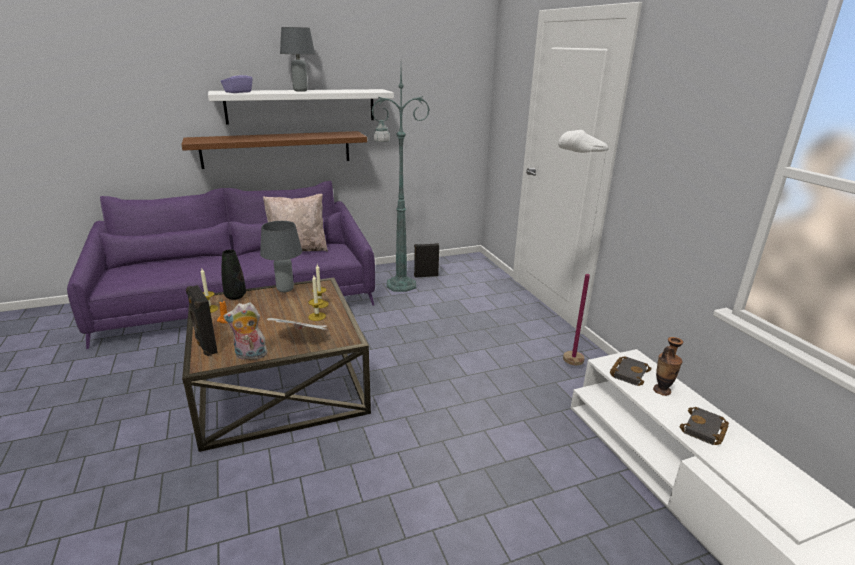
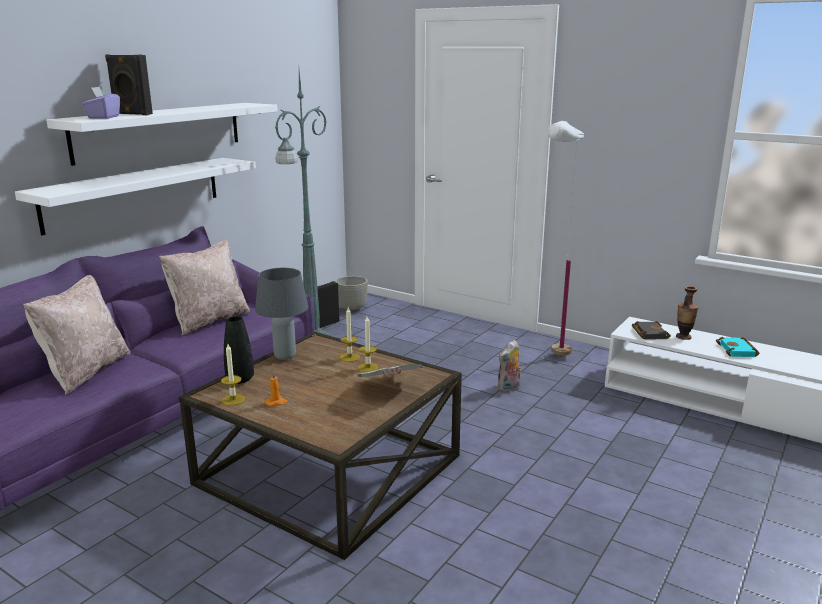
camera: 35 degrees left, 5 degrees down
brown shelf [181,131,367,169] -> white shelf [15,158,256,235]
black speaker [186,285,218,356] -> black speaker moved to [105,54,153,115]
plush toy [224,302,267,360] -> plush toy moved to [497,340,521,392]
grey table lamp [280,27,315,92] -> none
black book [679,407,729,445] -> turquoise book [716,337,760,357]
none -> beige pillow [23,275,130,395]
none -> grey planter [335,276,368,312]

